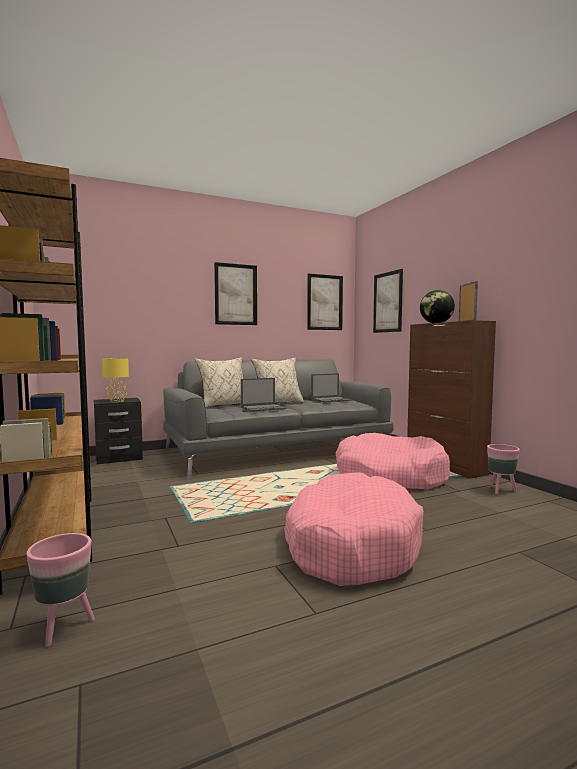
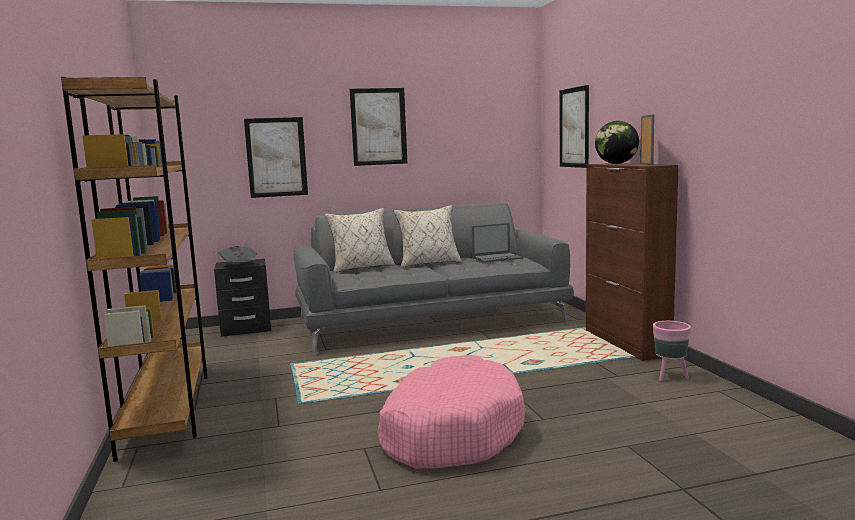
camera: 10 degrees right, 5 degrees up
pink planter [26,533,95,647] -> none
yellow table lamp [102,358,129,402] -> newspaper [218,246,257,262]
laptop [241,378,287,412] -> none
picture [307,273,343,330] -> picture moved to [244,117,308,198]
pink dog bed [336,433,450,490] -> none

